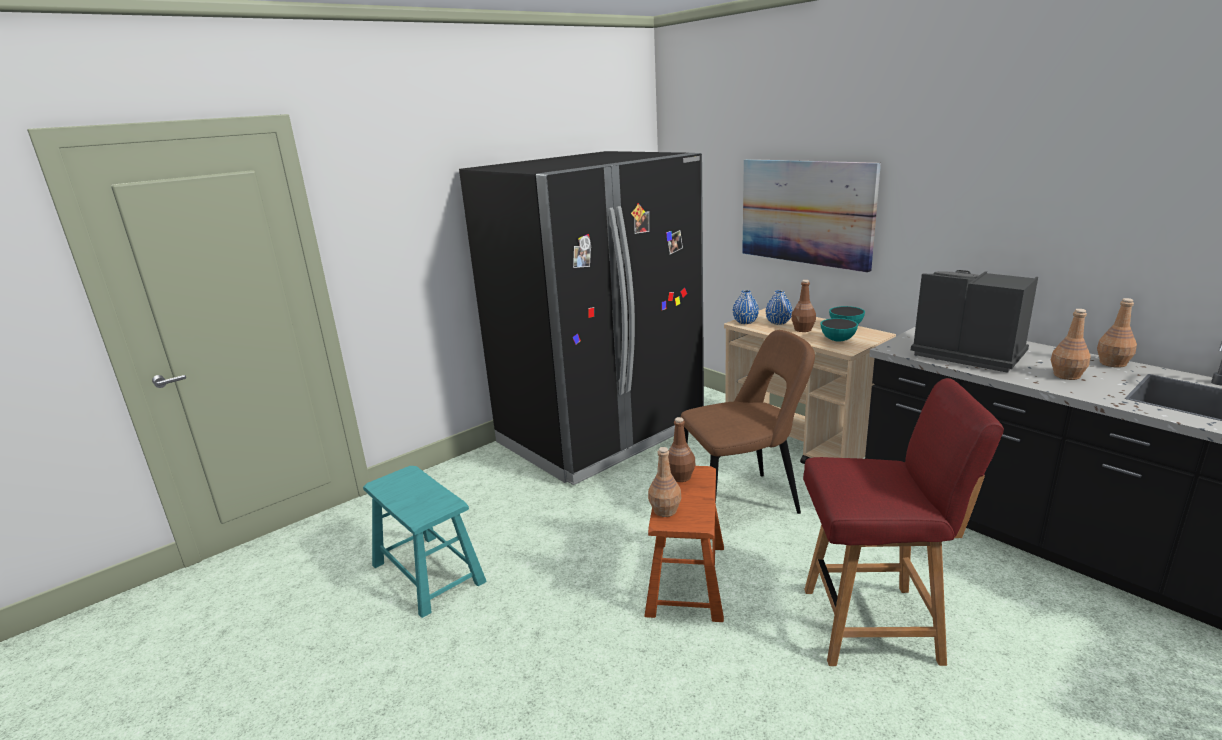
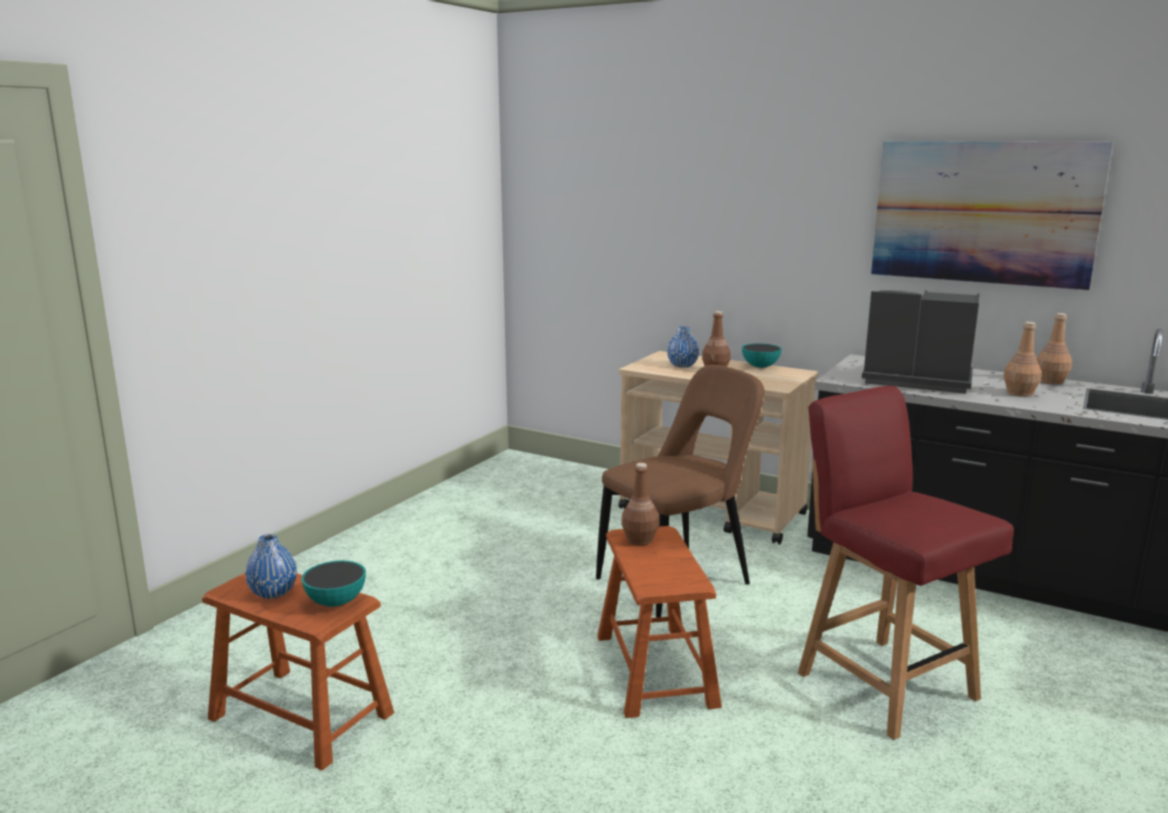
camera: 20 degrees left, 5 degrees down
turquoise stool [363,466,486,618] -> brown stool [202,572,394,770]
black fridge [459,151,704,485] -> none
brown bottle [648,447,681,517] -> none
blue vase [733,290,759,324] -> blue vase moved to [246,534,297,599]
picture [742,159,881,273] -> picture moved to [871,141,1113,290]
red chair [803,378,1004,666] -> red chair turned 105 degrees counterclockwise [798,386,1014,740]
bowl [821,318,858,342] -> bowl moved to [301,561,366,607]

